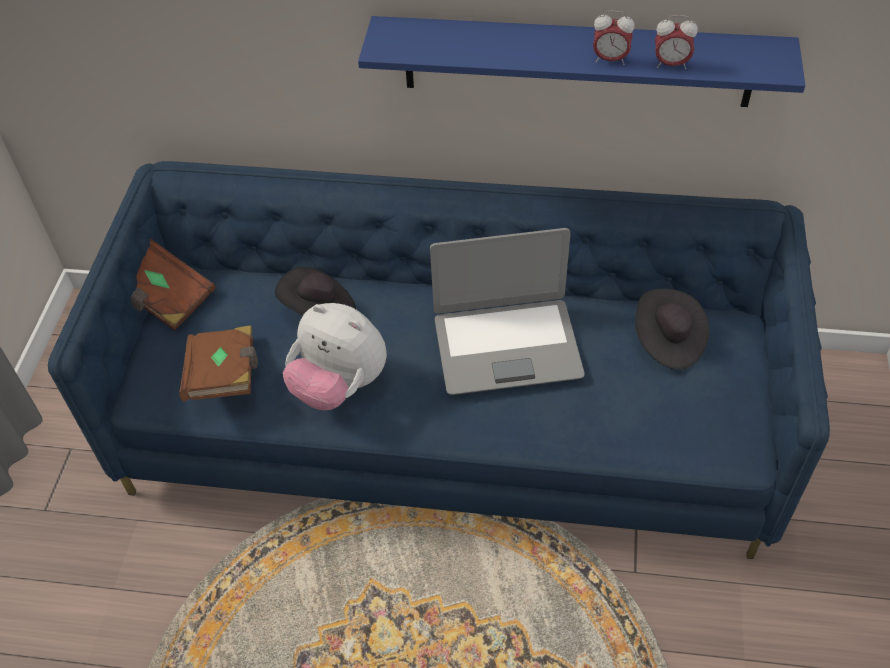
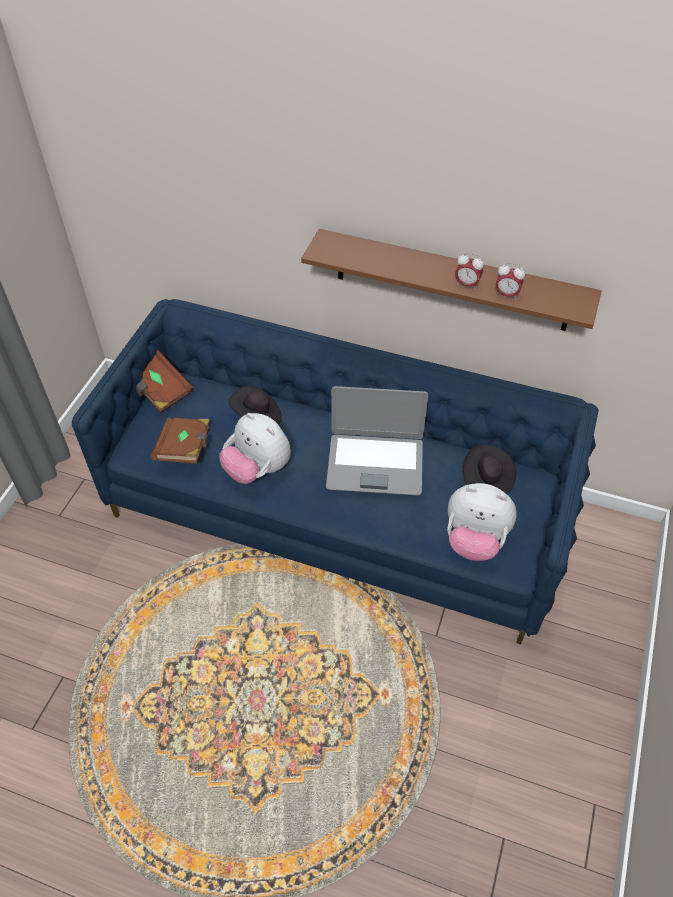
camera: 10 degrees right, 0 degrees up
blue shelf [358,16,805,107] -> brown shelf [301,229,601,331]
none -> plush toy [447,483,517,561]

